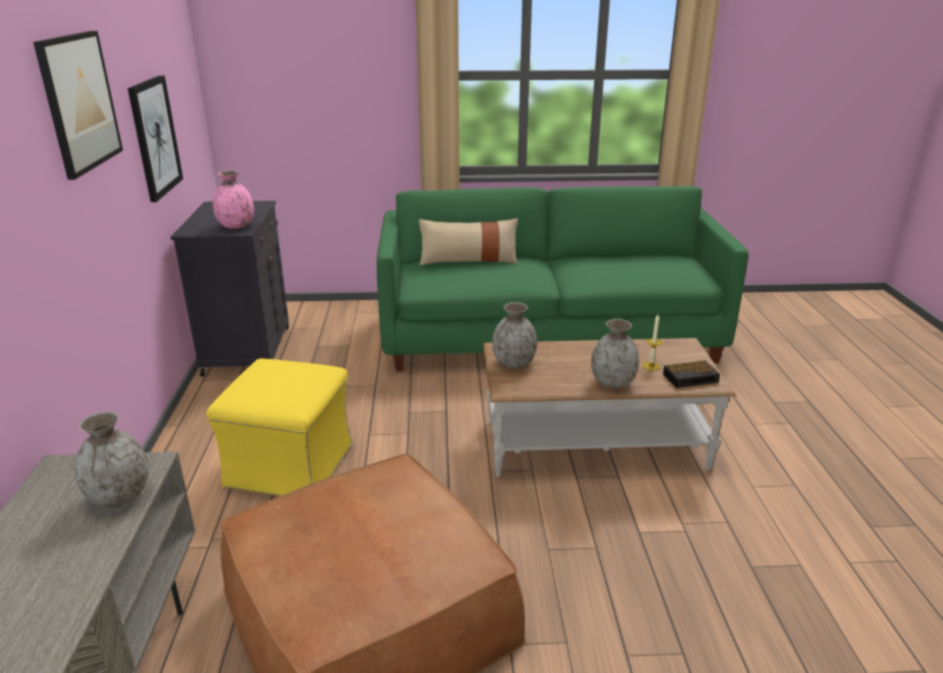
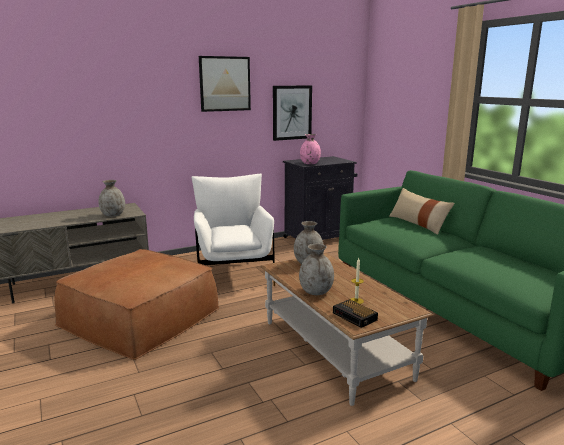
camera: 65 degrees right, 10 degrees down
yellow ottoman [206,359,352,496] -> white armchair [191,174,275,286]

